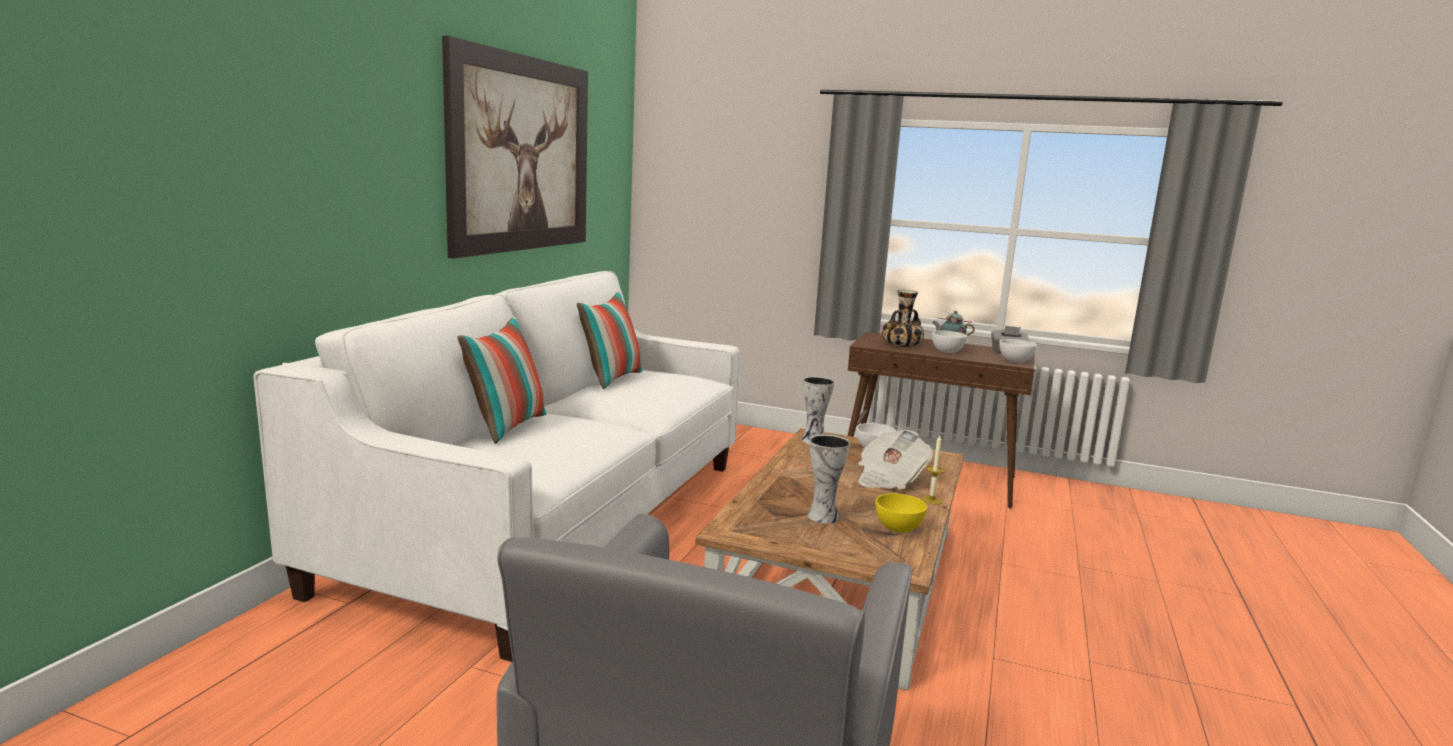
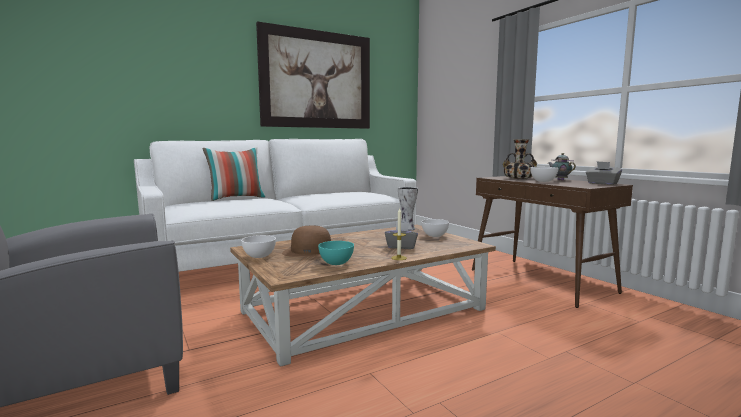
camera: 40 degrees right, 5 degrees down
pillow [577,291,643,389] -> none
vase [808,435,850,523] -> brown hat [282,226,331,257]
newspaper [858,430,933,489] -> grey tissue box [385,222,418,249]
yellow bowl [876,493,927,532] -> turquoise bowl [318,241,354,265]
white bowl [999,339,1037,363] -> white bowl moved to [241,235,276,258]

